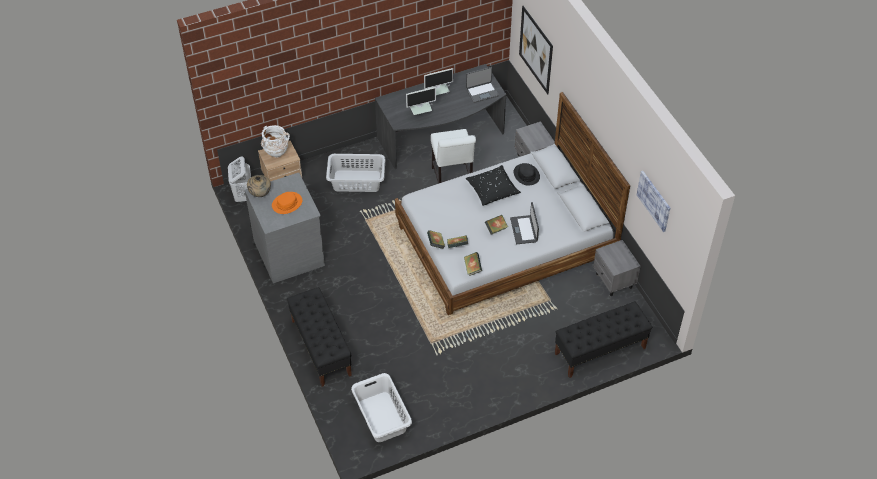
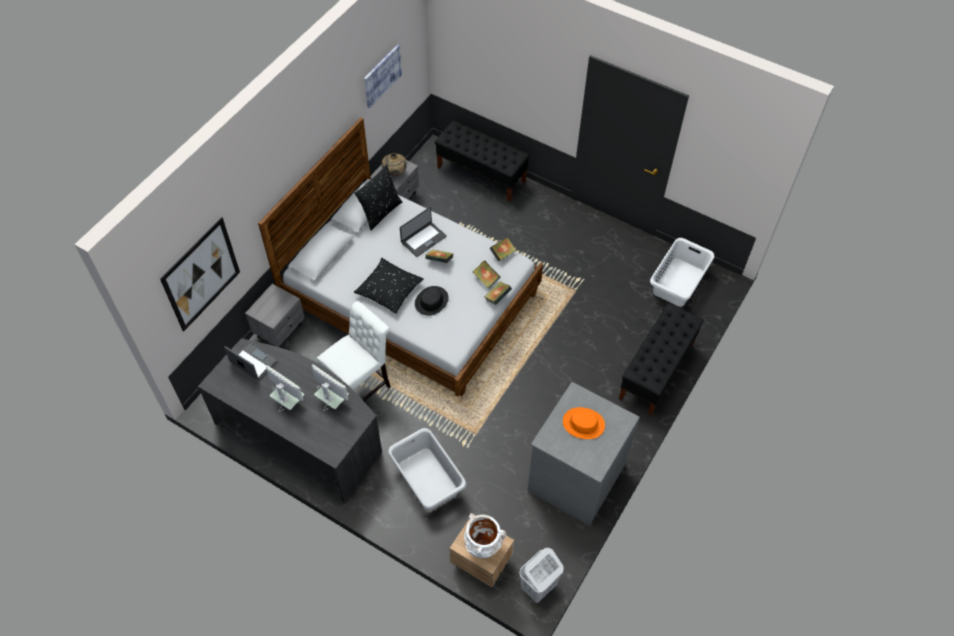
camera: 125 degrees left, 5 degrees up
beige vase [247,175,271,197] -> beige vase moved to [382,153,407,176]
black hat [514,163,540,185] -> black hat moved to [415,286,449,316]
none -> black pillow [354,164,402,230]

